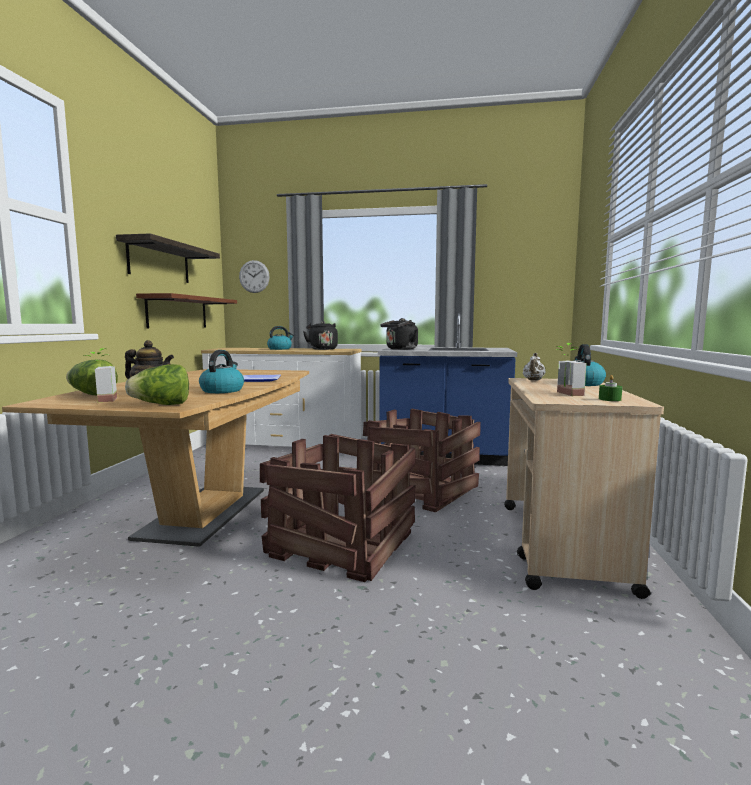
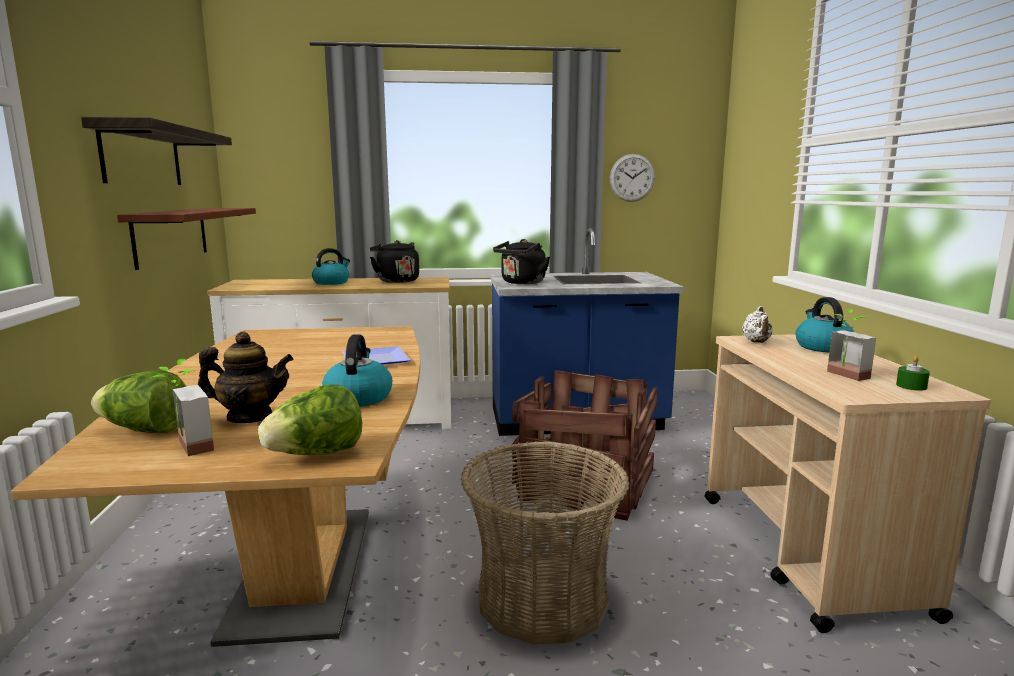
camera: 15 degrees left, 5 degrees up
wall clock [239,260,270,293] -> wall clock moved to [610,154,655,202]
crate [260,434,416,582] -> basket [461,441,629,645]

